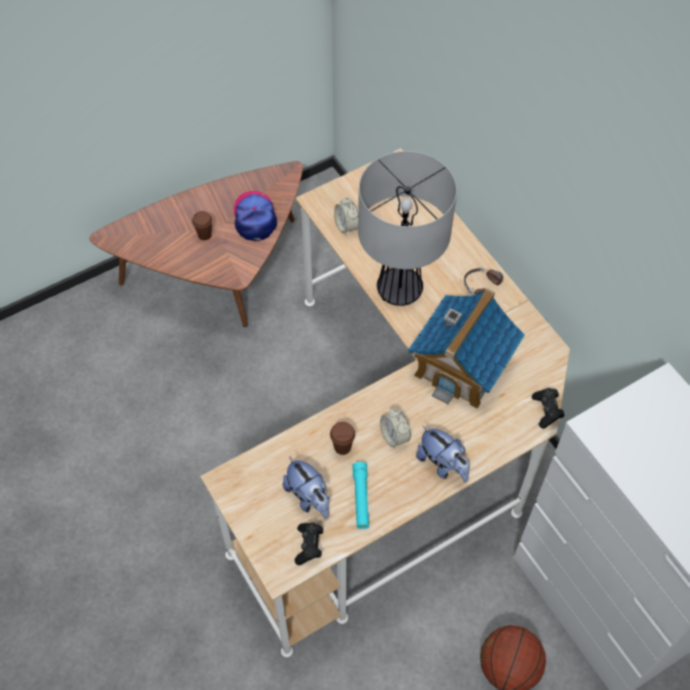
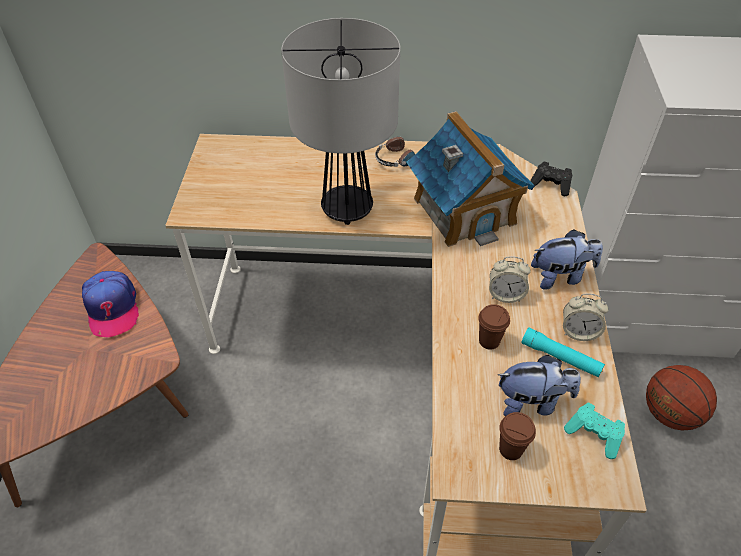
camera: 55 degrees left, 10 degrees down
brown cup [192,211,212,240] -> brown cup moved to [499,412,536,460]
cap [234,191,277,241] -> cap turned 135 degrees counterclockwise [82,271,139,337]
black game controller [295,522,323,565] -> turquoise game controller [564,403,625,459]
alarm clock [334,197,358,236] -> alarm clock moved to [563,294,609,341]

